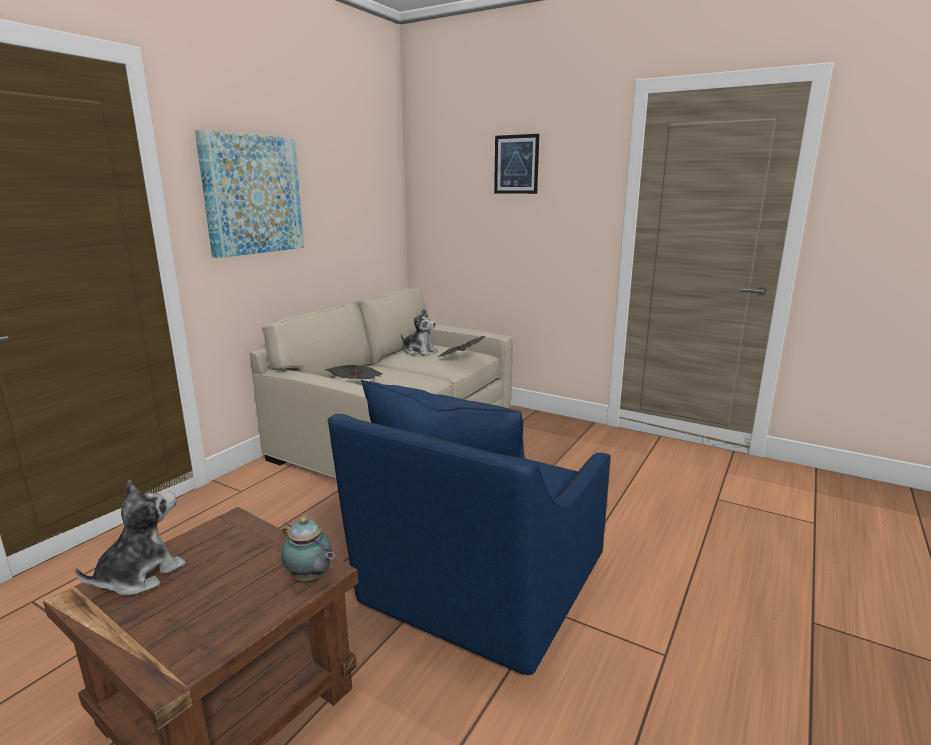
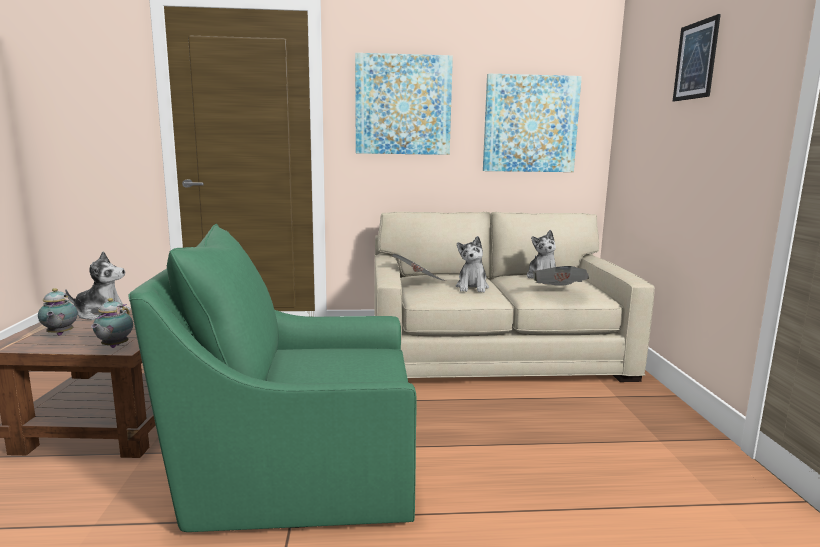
camera: 55 degrees right, 5 degrees down
blue armchair [328,380,611,675] -> green armchair [129,224,417,532]
none -> teapot [38,288,78,336]
none -> plush toy [456,236,489,292]
none -> picture [483,74,582,172]

